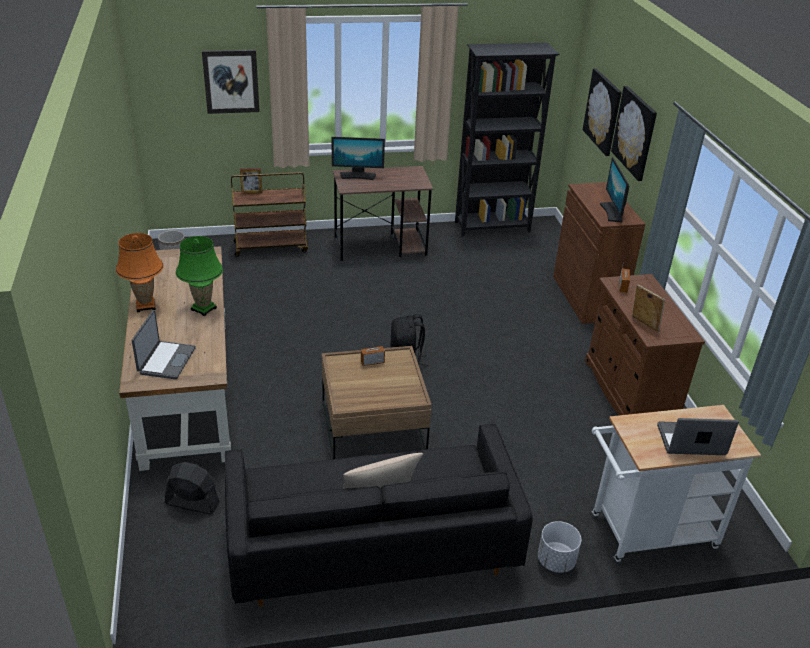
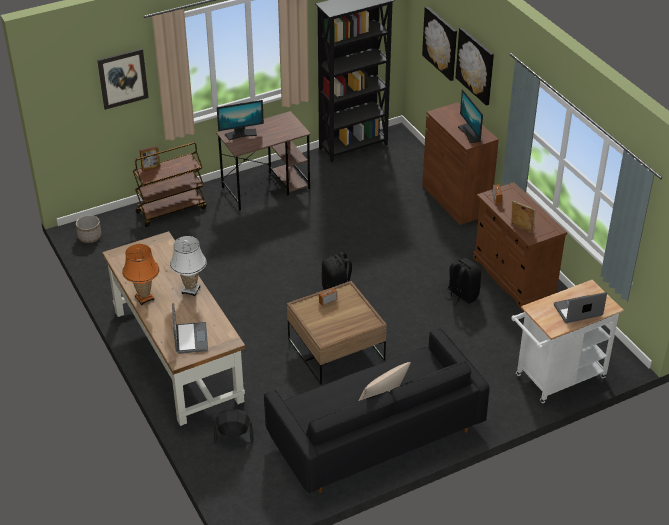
camera: 15 degrees left, 5 degrees up
green table lamp [176,236,223,316] -> white table lamp [170,236,207,296]
white planter [538,521,581,573] -> none
none -> black backpack [444,258,481,306]

